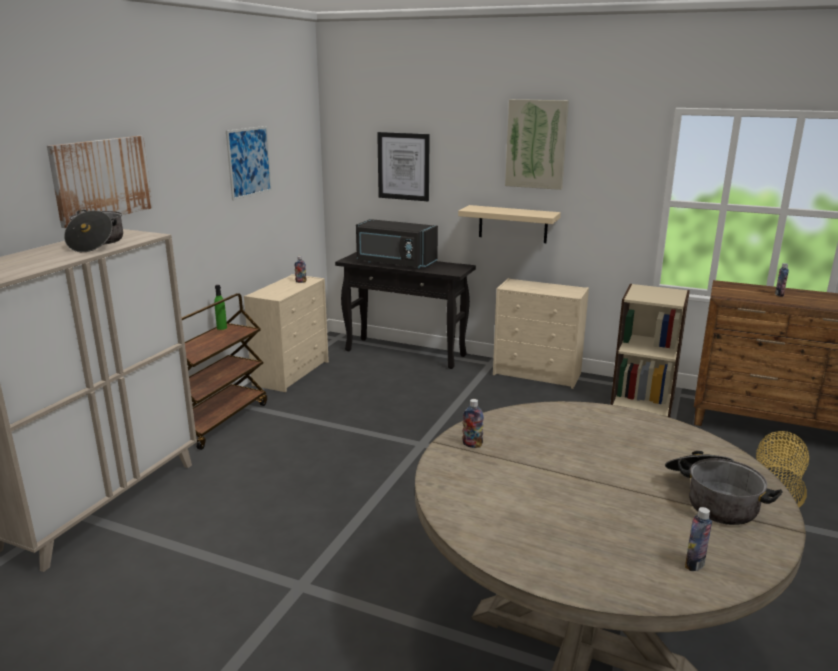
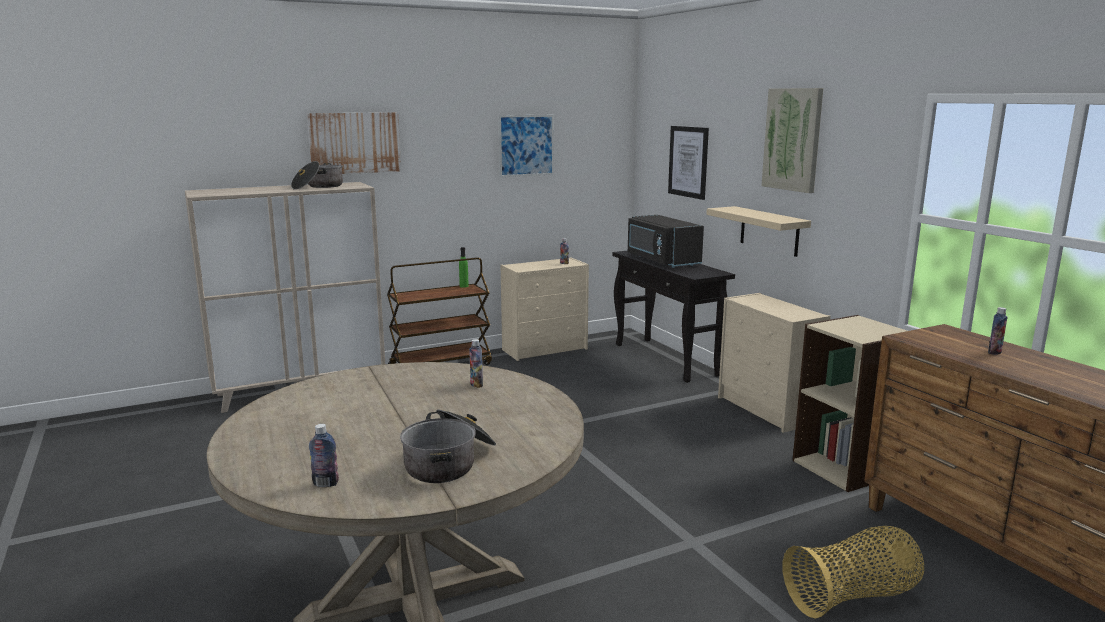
camera: 40 degrees right, 5 degrees down
bottle [462,399,484,448] -> bottle moved to [469,339,483,388]

